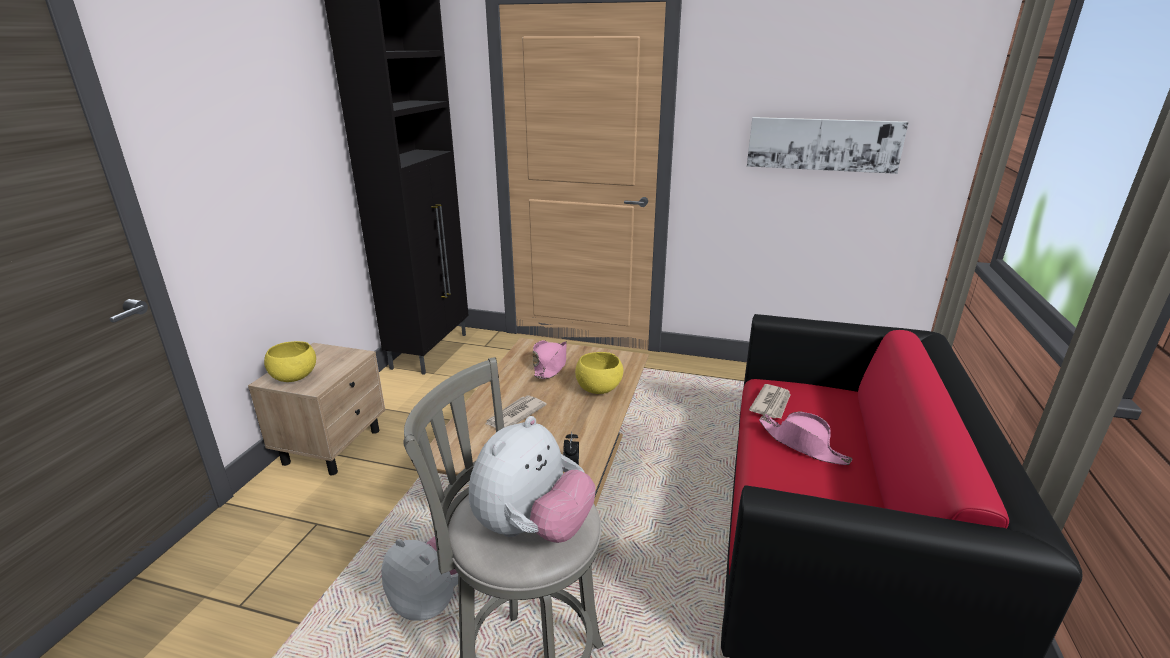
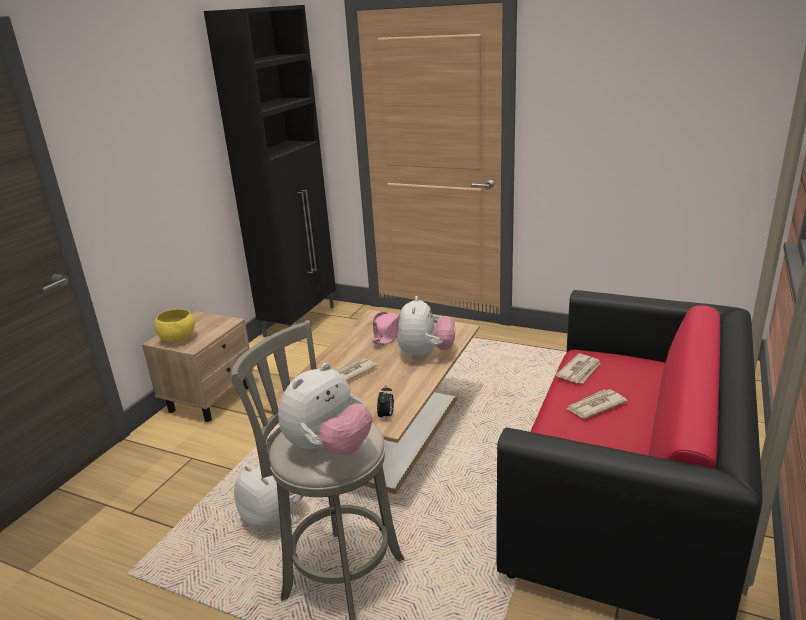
camera: 10 degrees right, 0 degrees up
yellow bowl [575,352,623,394] -> plush toy [397,296,455,360]
picture [747,117,909,174] -> none
pink hat [759,412,853,465] -> newspaper [566,389,628,418]

